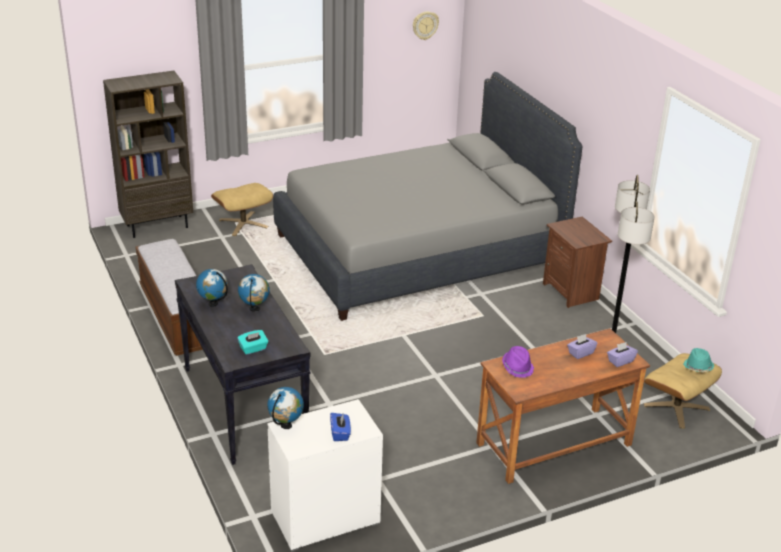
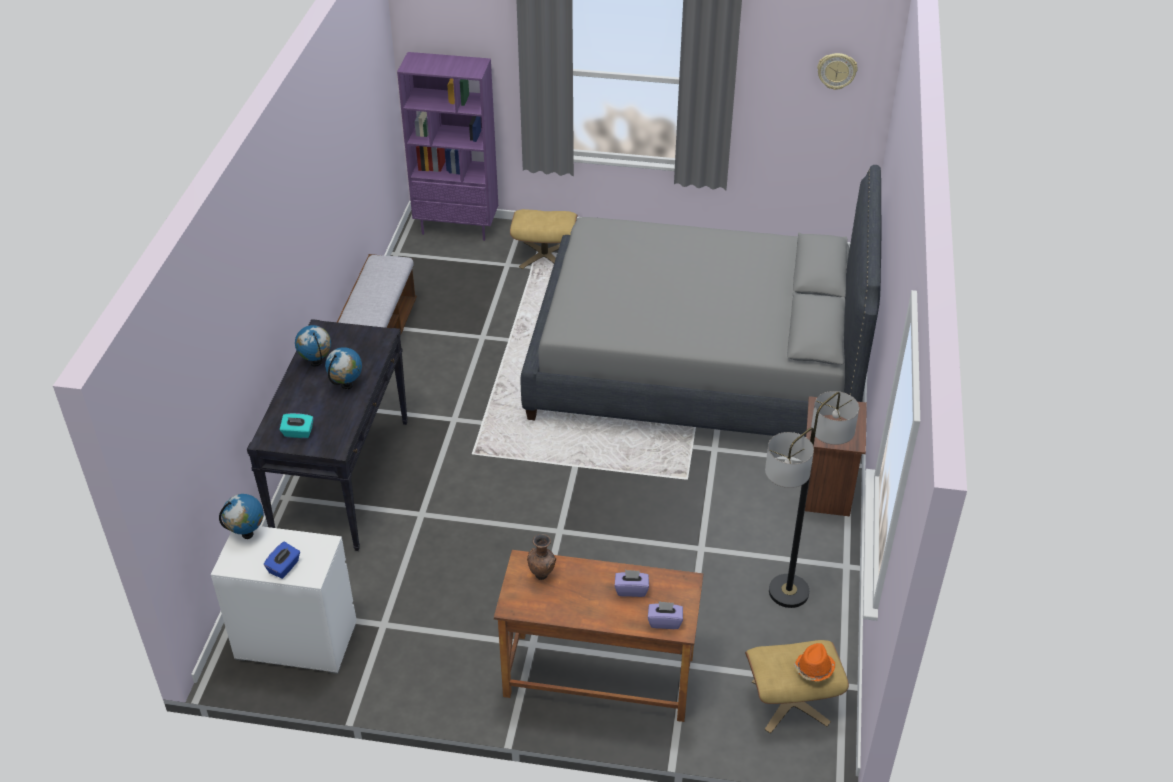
camera: 35 degrees right, 10 degrees up
brown bookcase [103,71,193,238] -> purple bookcase [397,52,498,241]
purple hat [502,346,534,378] -> brown vase [527,534,556,580]
turquoise hat [683,348,714,372] -> orange hat [794,643,835,681]

